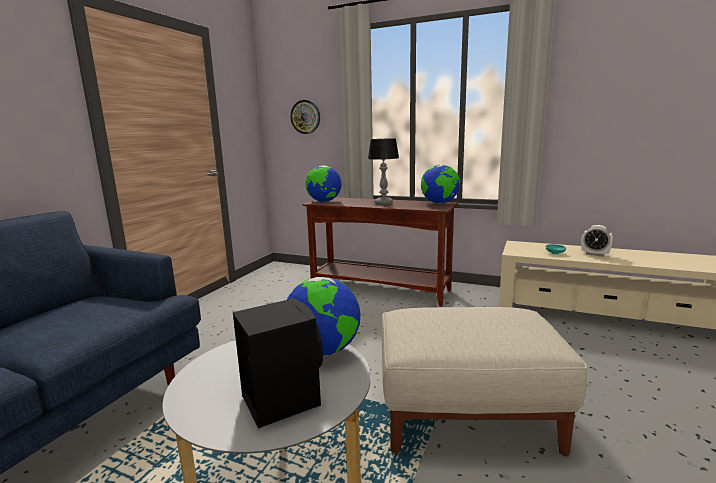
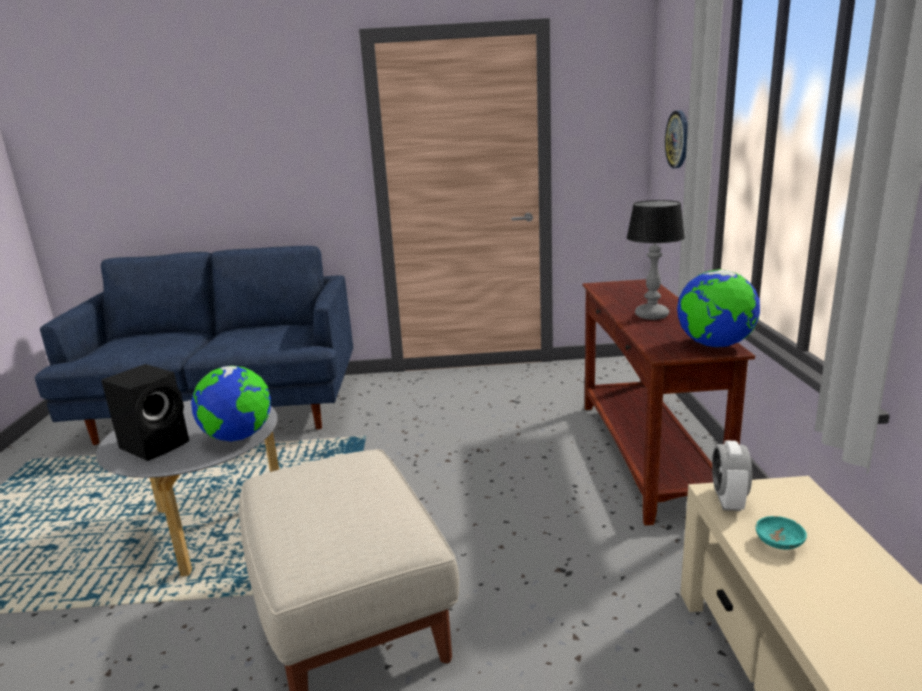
camera: 65 degrees right, 5 degrees up
globe [305,165,341,202] -> none
alarm clock [581,225,613,257] -> alarm clock moved to [712,440,752,511]

